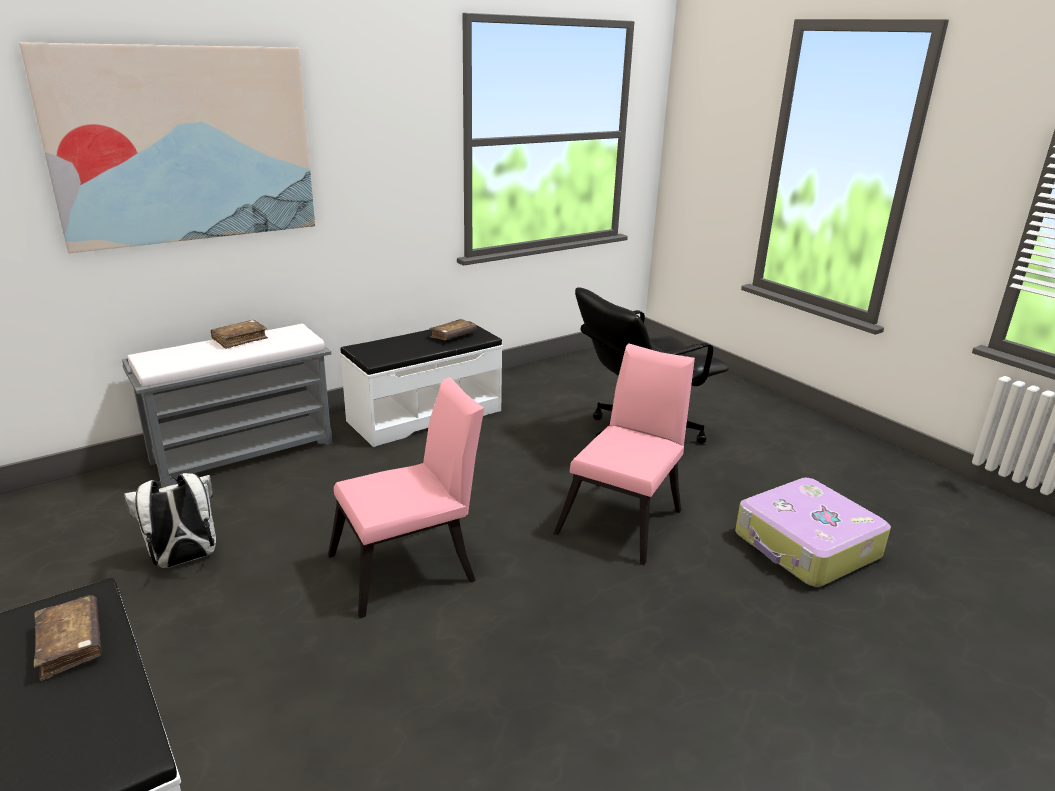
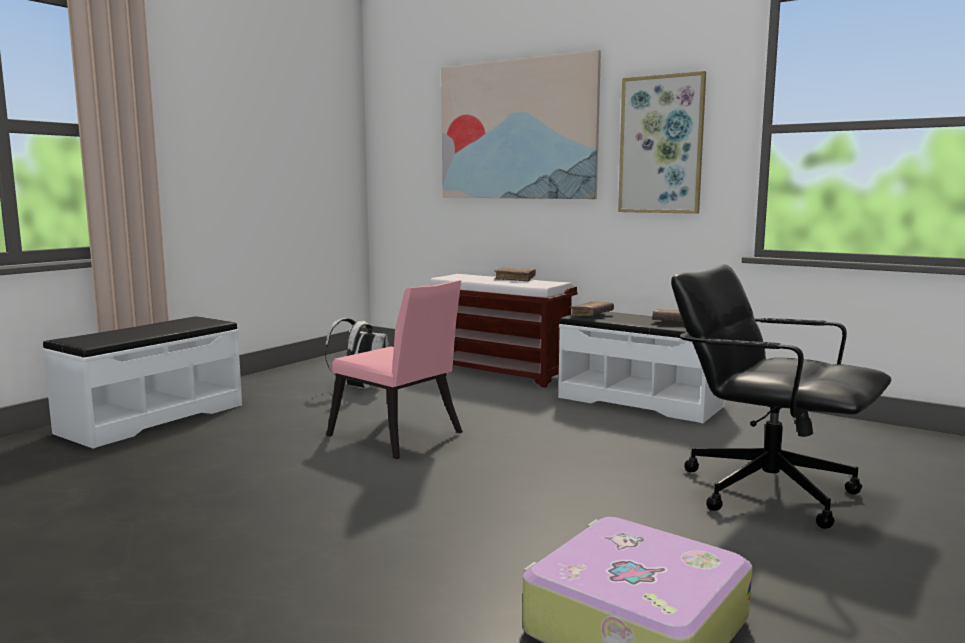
camera: 70 degrees right, 15 degrees down
brown book [34,595,102,681] -> brown book moved to [569,301,614,317]
grey bench [122,324,333,488] -> brown bench [430,274,577,388]
pink chair [554,343,695,565] -> none
none -> picture [618,71,706,214]

